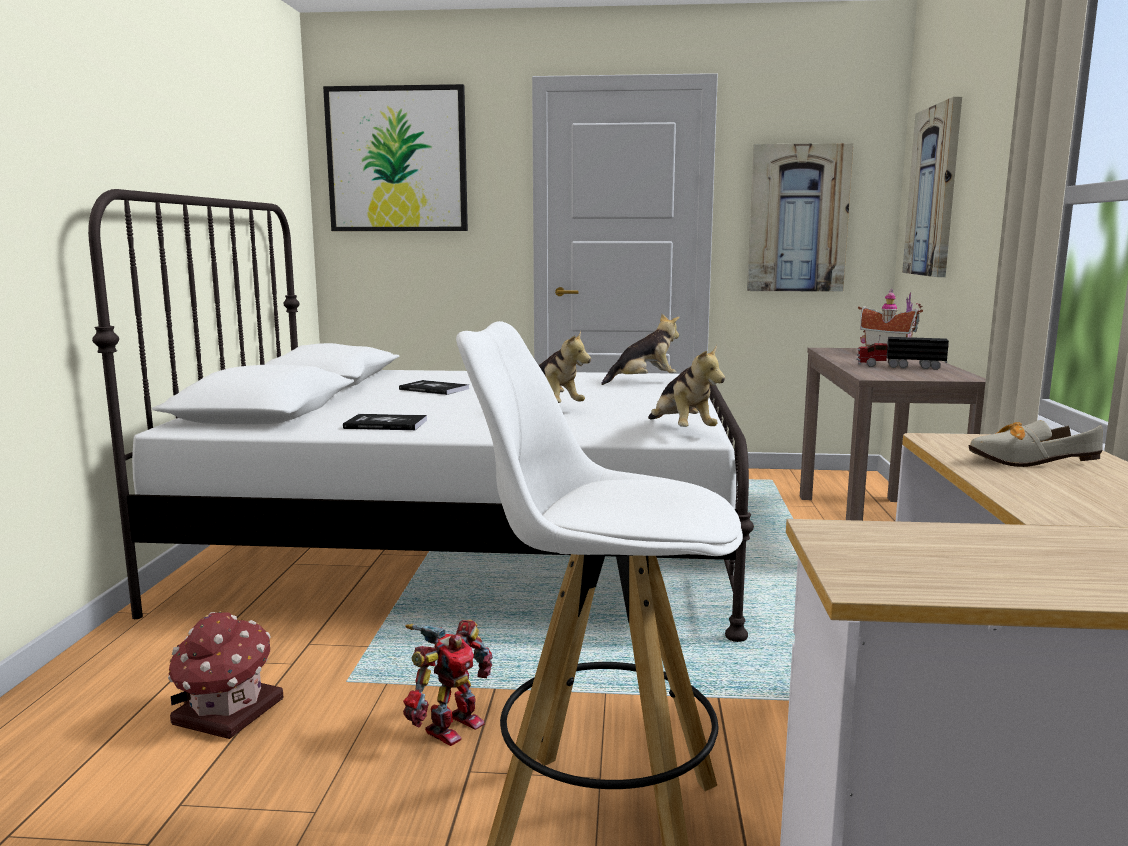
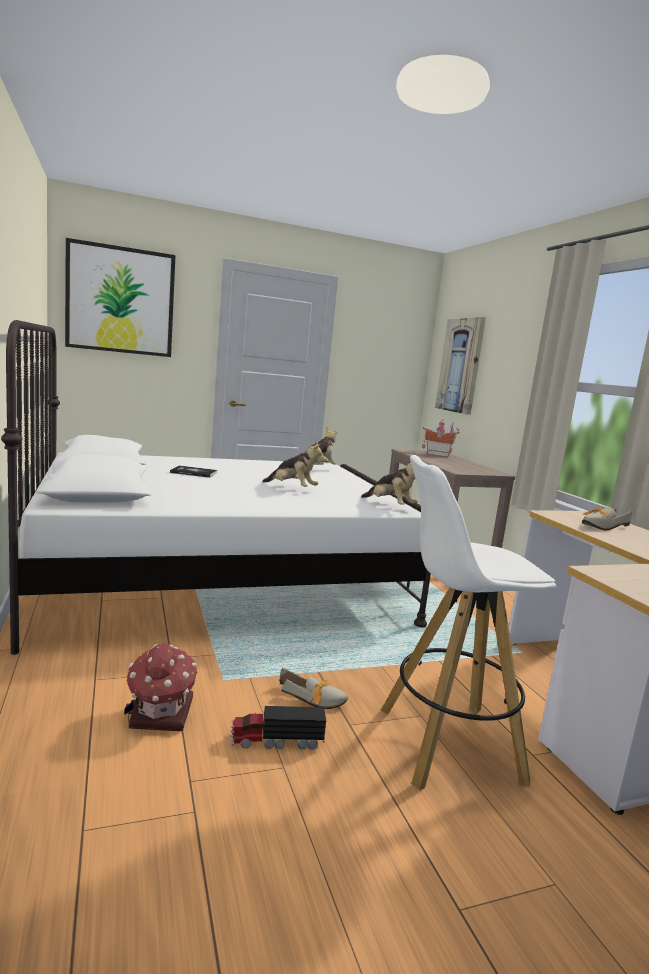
camera: 25 degrees left, 0 degrees up
book [343,414,427,430] -> none
toy robot [403,619,493,746] -> shoe [279,668,348,709]
picture [747,143,854,292] -> none
toy truck [857,335,949,370] -> toy truck moved to [230,706,326,749]

